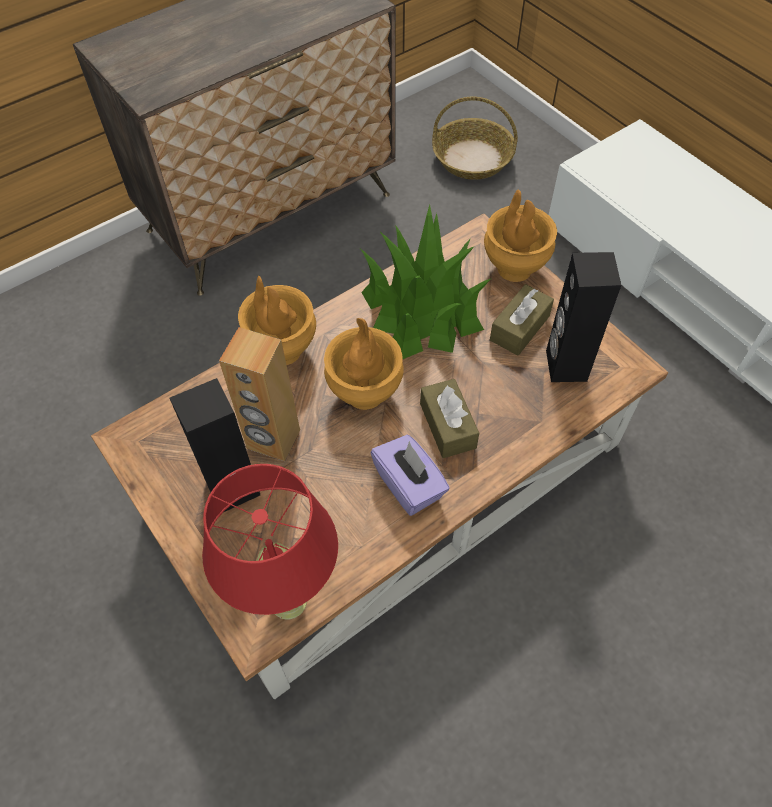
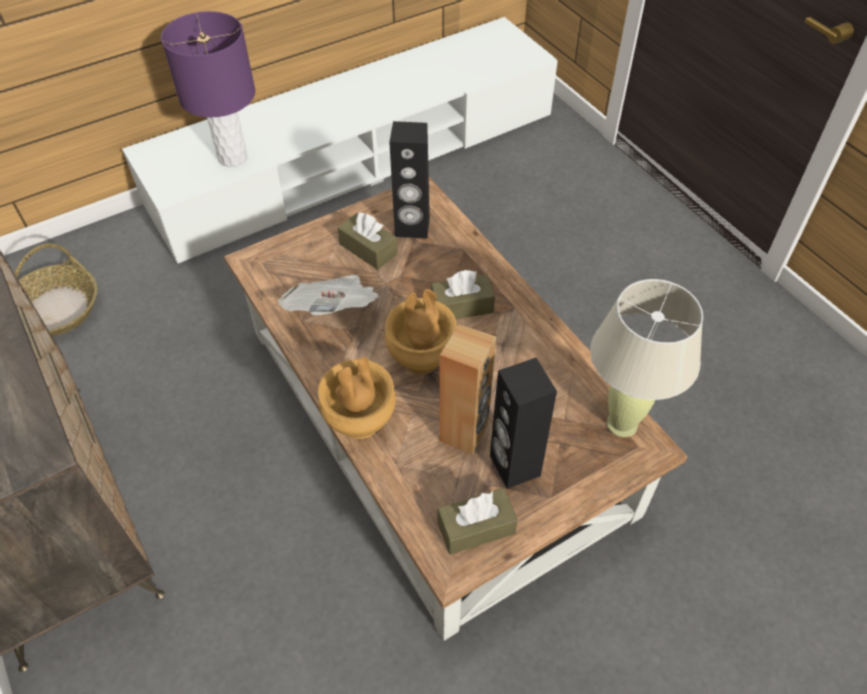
camera: 85 degrees left, 5 degrees down
red table lamp [202,464,338,620] -> beige table lamp [590,279,703,437]
potted plant [360,205,492,360] -> newspaper [278,275,380,316]
purple tissue box [370,435,450,516] -> none
brown vase [484,190,557,282] -> none
none -> purple table lamp [161,11,255,167]
none -> brown tissue box [438,488,518,555]

